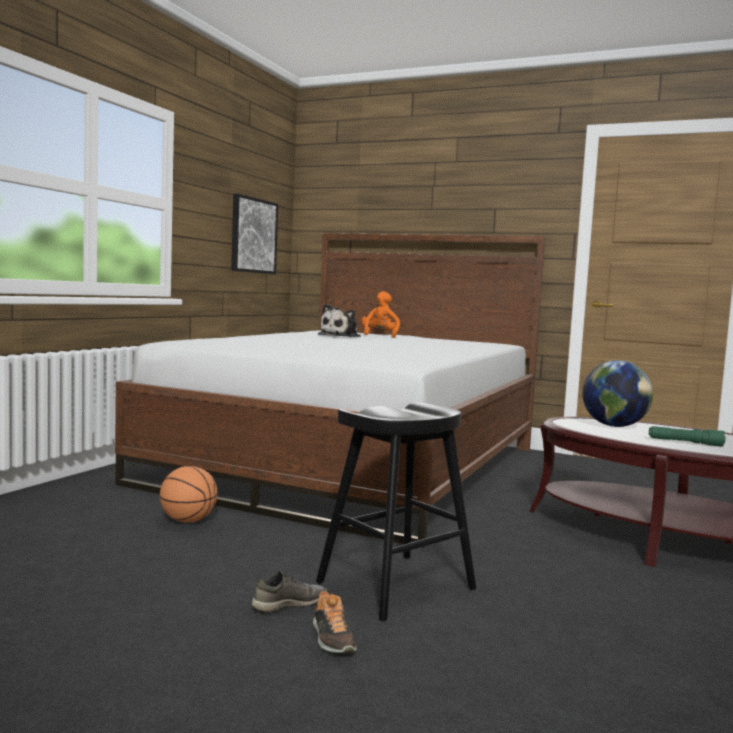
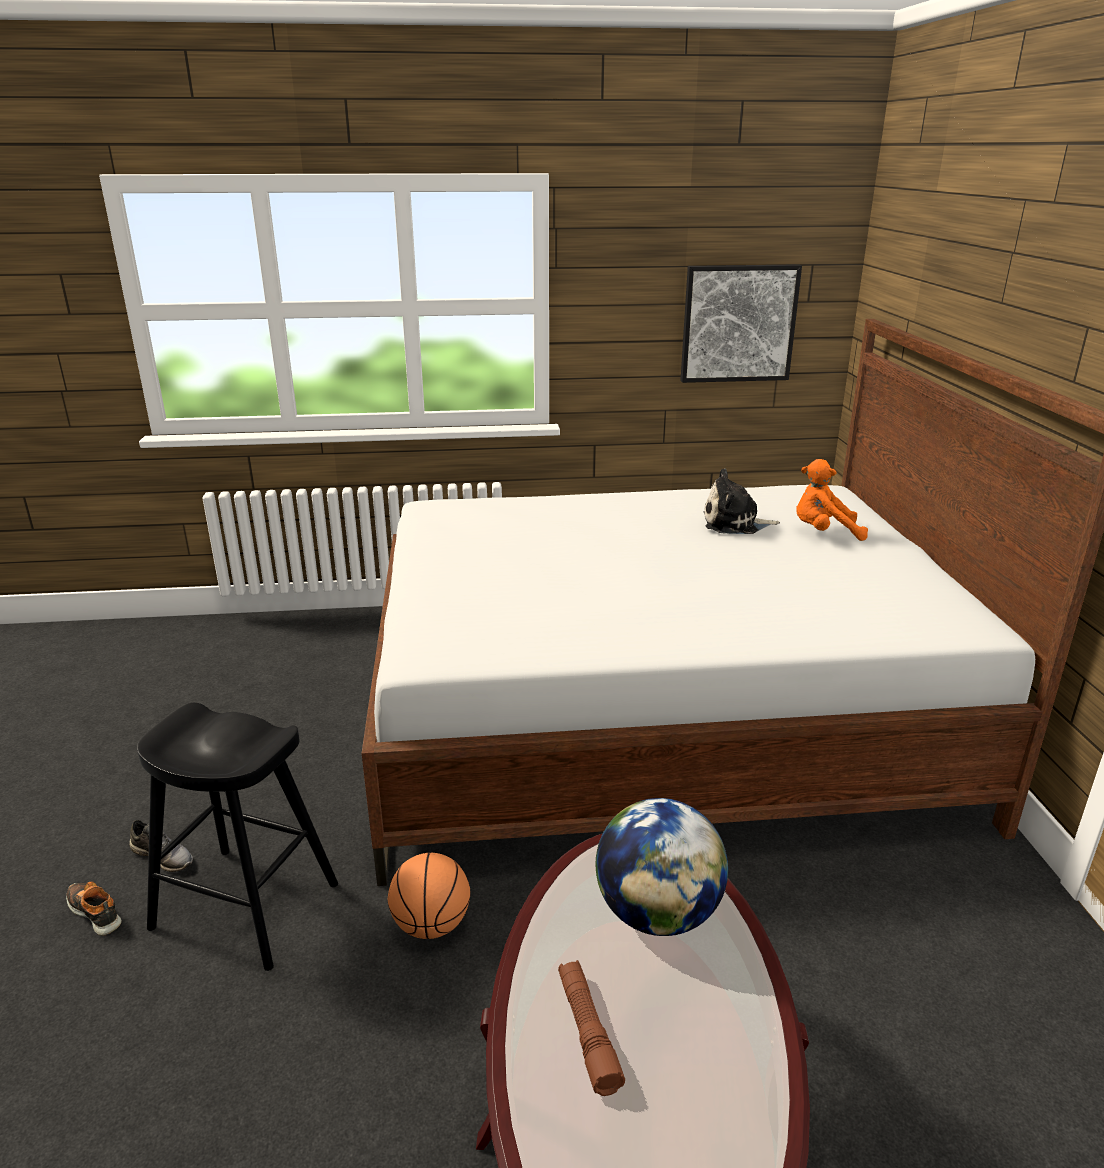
camera: 60 degrees right, 20 degrees up
basketball [160,466,218,522] -> basketball moved to [388,853,471,939]
shoe [313,590,357,653] -> shoe turned 90 degrees clockwise [66,881,122,936]
orange plush toy [361,291,400,338] -> orange plush toy turned 150 degrees counterclockwise [796,459,868,541]
green flashlight [649,426,725,447] -> brown flashlight [558,960,625,1096]

